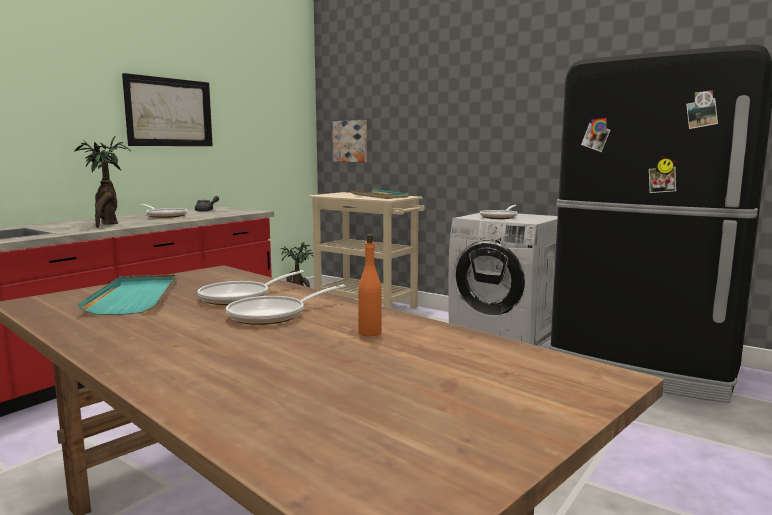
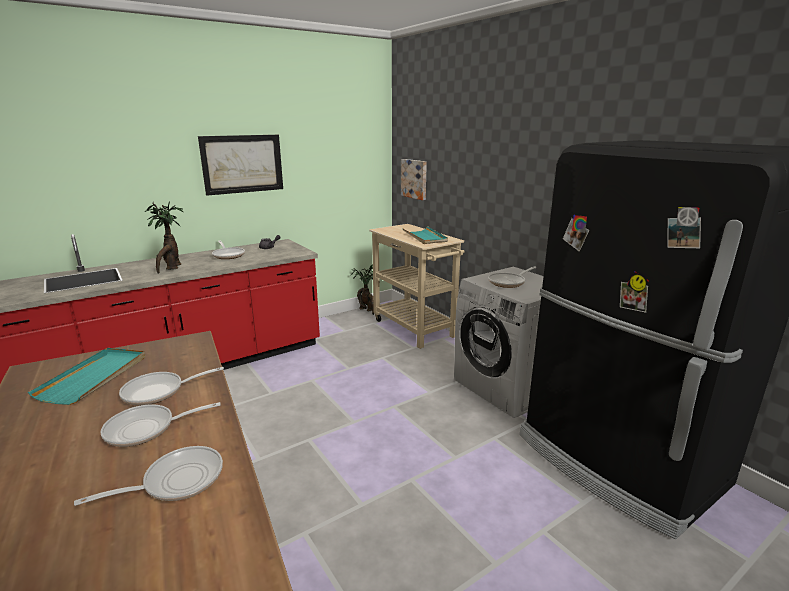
camera: 20 degrees right, 10 degrees up
orange bottle [358,234,382,336] -> frying pan [74,446,223,506]

